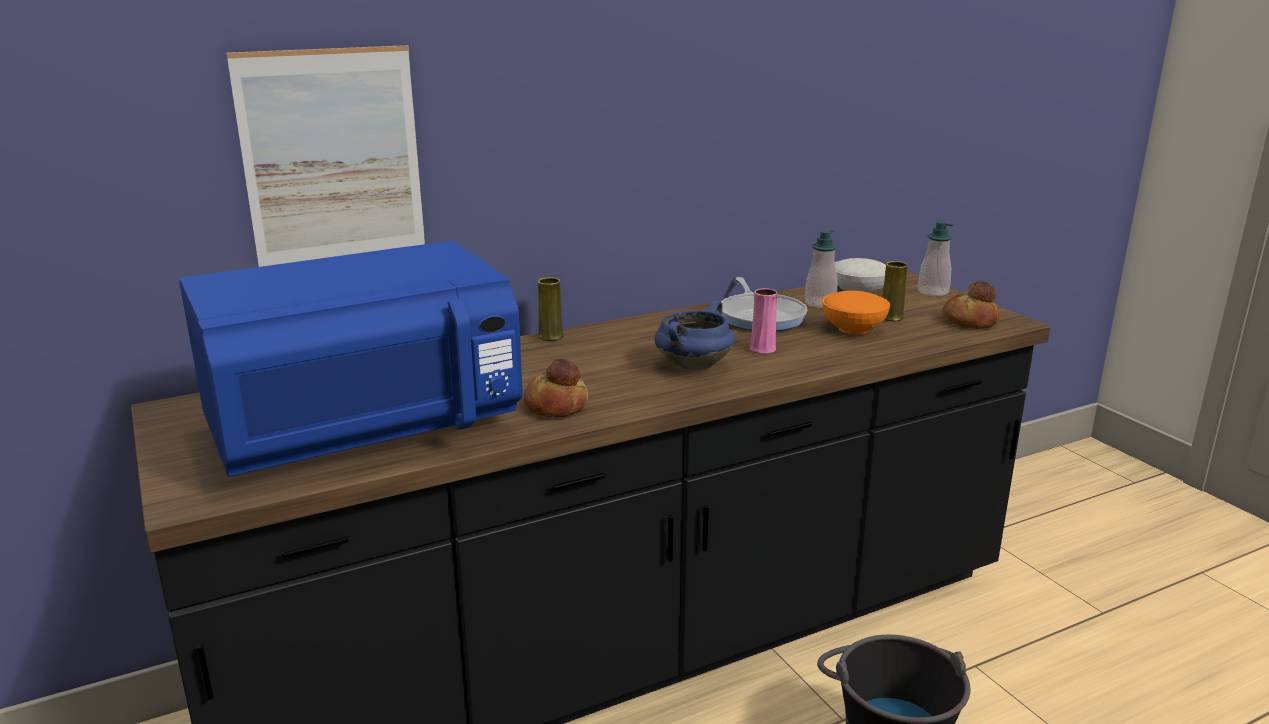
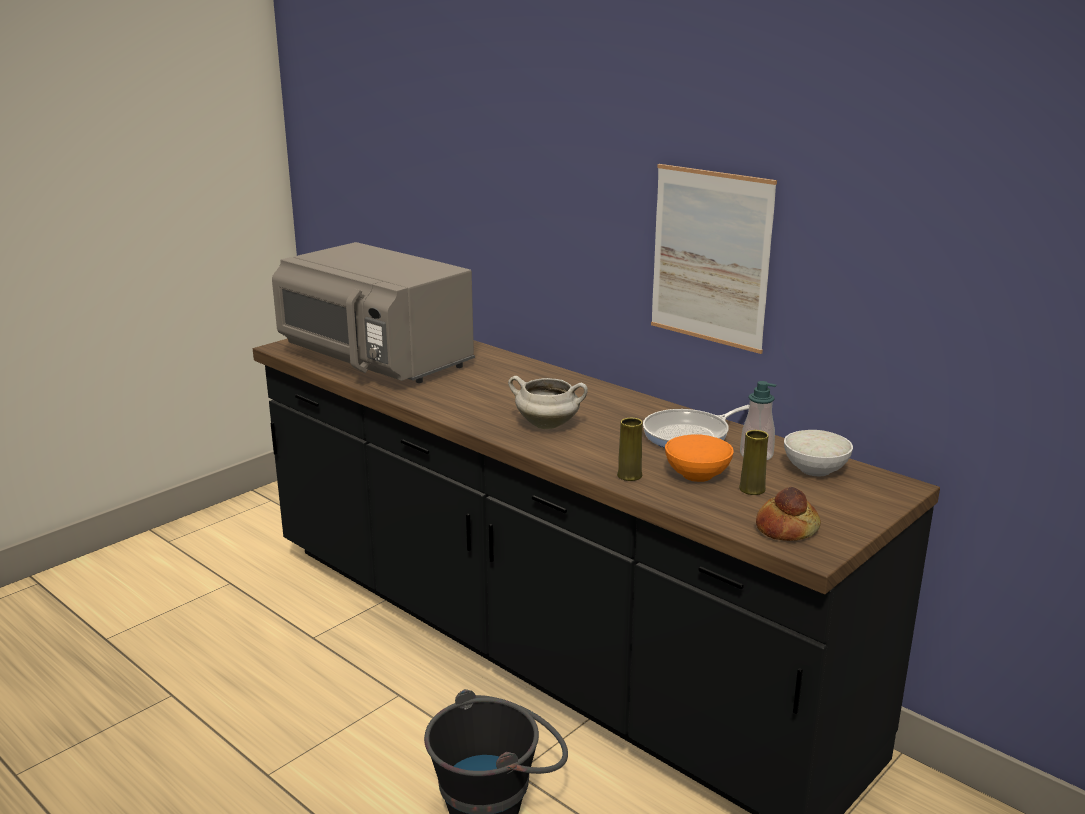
camera: 70 degrees right, 0 degrees up
blue microwave [179,241,523,477] -> grey microwave [272,242,475,383]
picture [226,45,425,267] -> picture moved to [651,164,777,354]
bread [523,359,588,418] -> none
yellow vase [538,277,564,341] -> yellow vase moved to [617,418,643,481]
blue cooking pot [655,300,735,371] -> white cooking pot [508,376,588,429]
pink vase [750,288,777,354] -> none
soap dispenser [918,221,954,296] -> none

